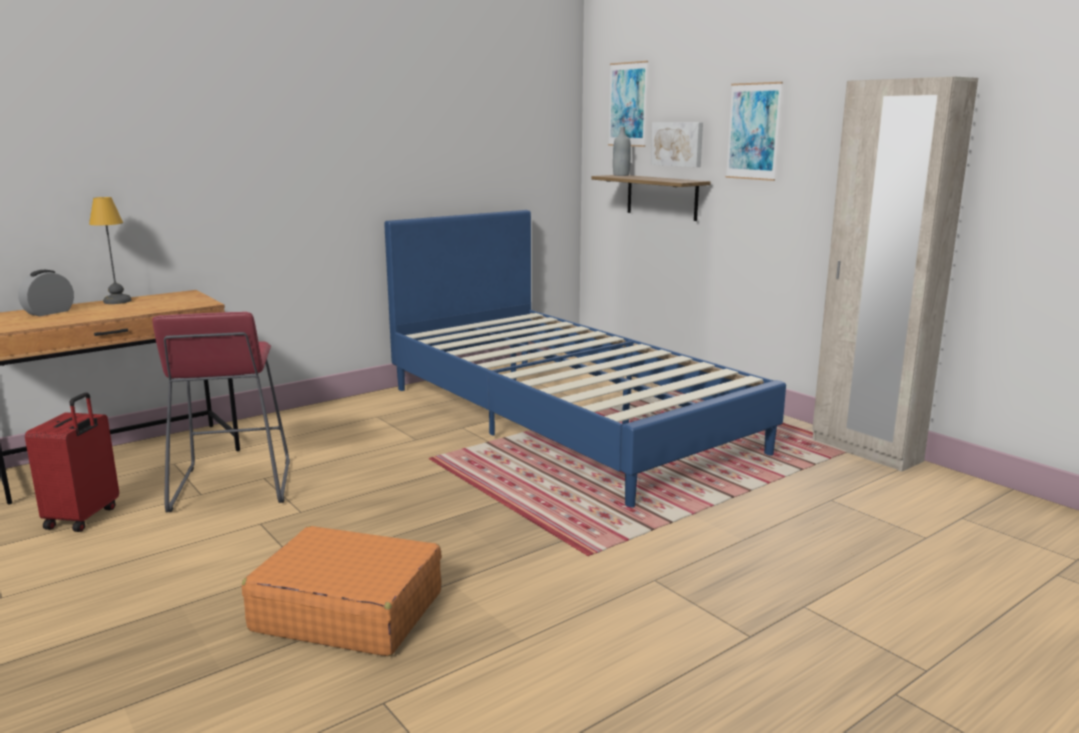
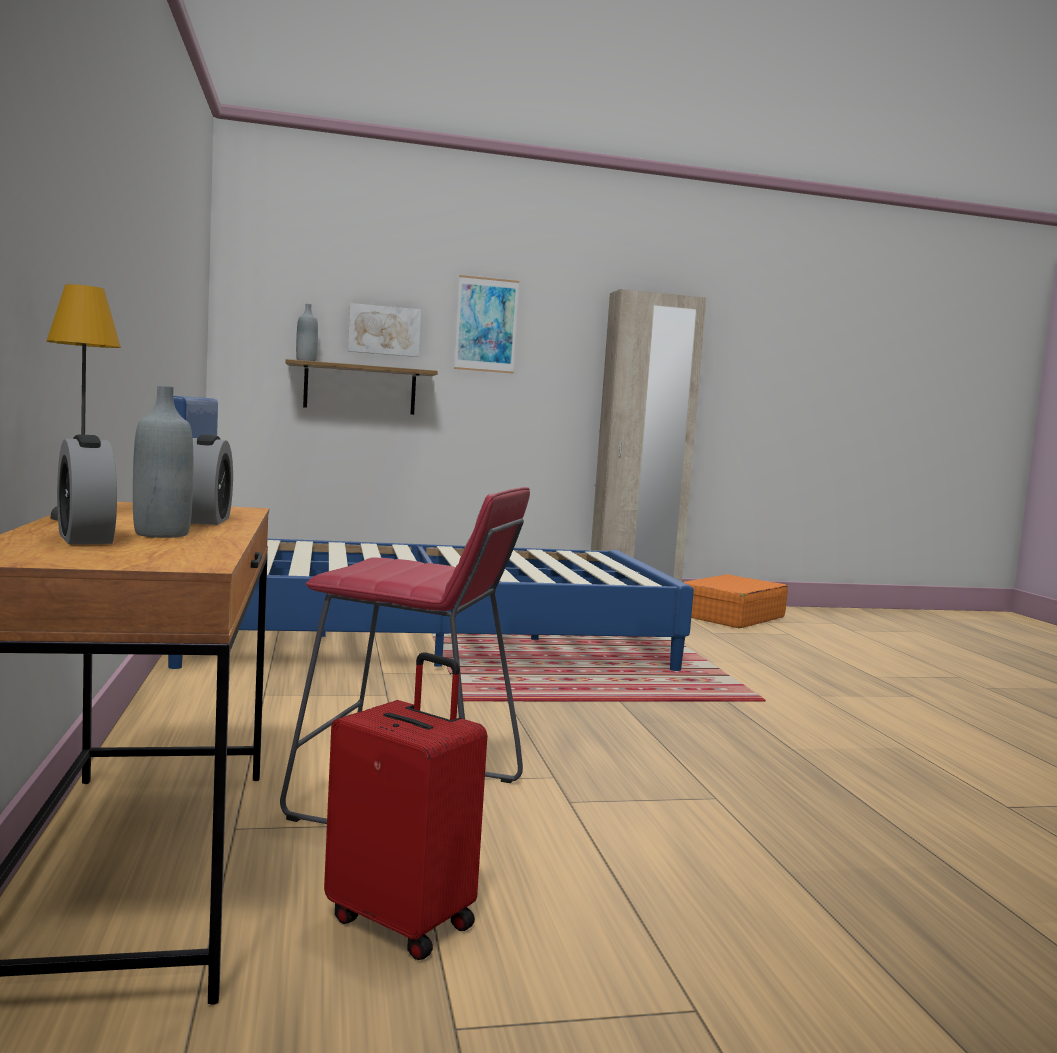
camera: 65 degrees left, 10 degrees down
orange suitcase [242,526,442,656] -> orange suitcase moved to [683,574,788,628]
picture [608,61,648,147] -> none
none -> grey bottle [133,385,193,538]
none -> alarm clock [191,435,233,525]

